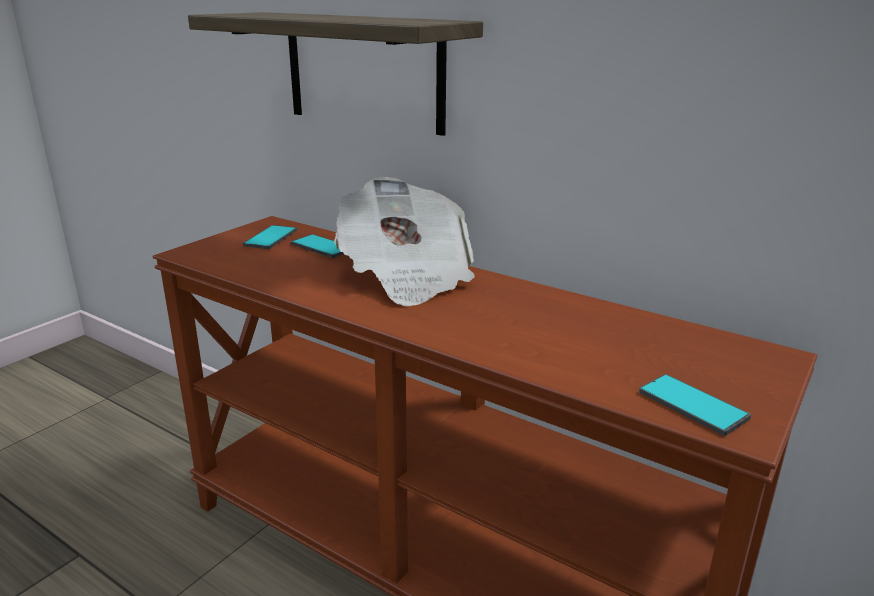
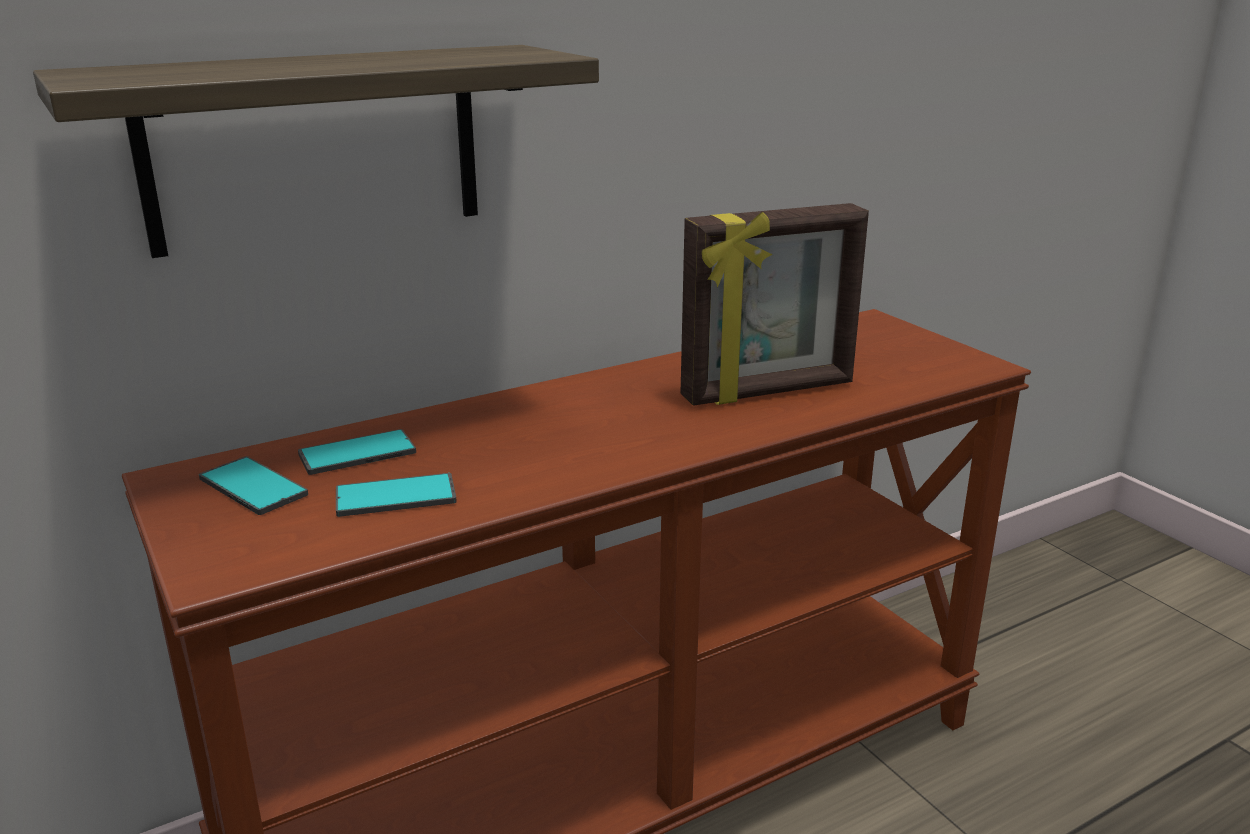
camera: 65 degrees left, 0 degrees up
newspaper [334,177,475,307] -> none
phone [639,374,751,436] -> phone moved to [336,473,457,517]
none -> picture frame [680,203,869,405]

